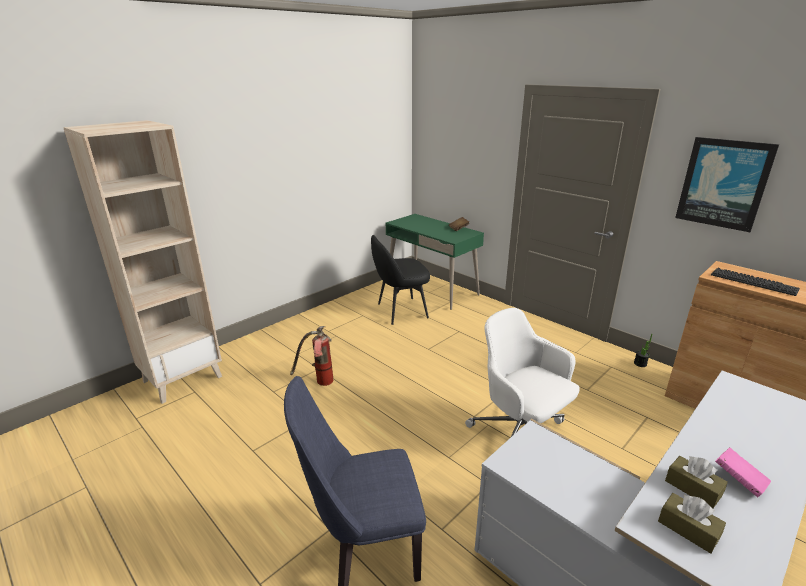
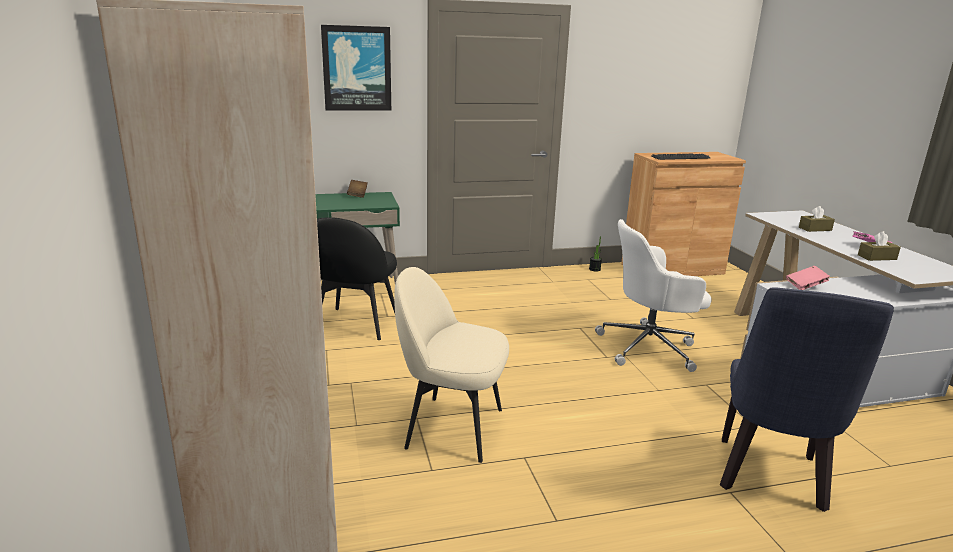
camera: 60 degrees left, 5 degrees down
fire extinguisher [290,326,333,386] -> beige chair [394,267,509,463]
brown tissue box [658,493,726,554] -> brown tissue box moved to [799,206,835,232]
picture [675,137,779,232] -> picture moved to [321,25,391,111]
none -> pink book [786,266,830,290]

